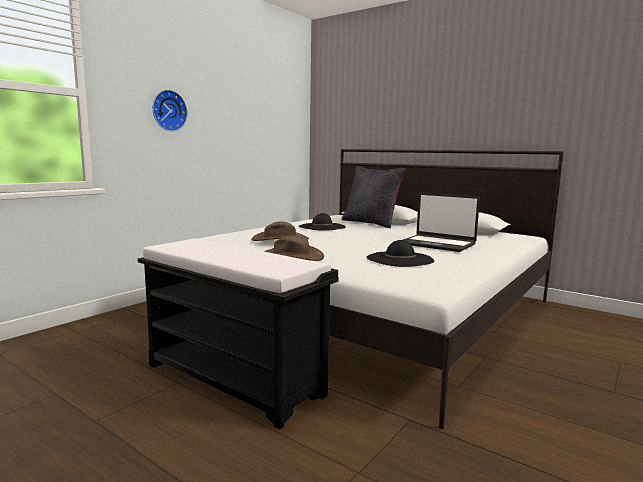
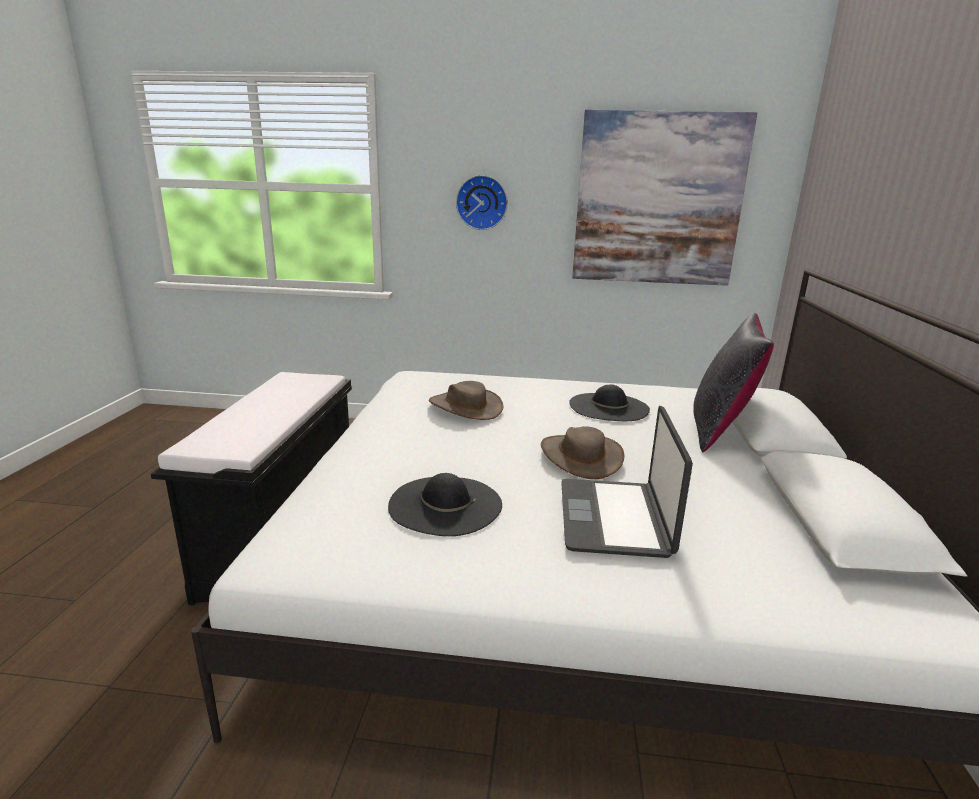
camera: 60 degrees right, 10 degrees up
brown hat [264,235,324,261] -> brown hat moved to [541,426,624,479]
none -> picture [572,110,757,286]

